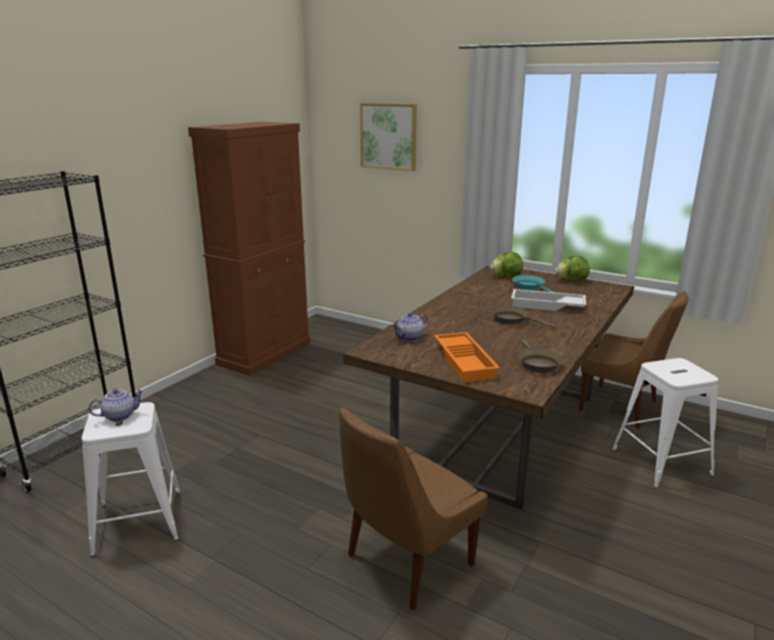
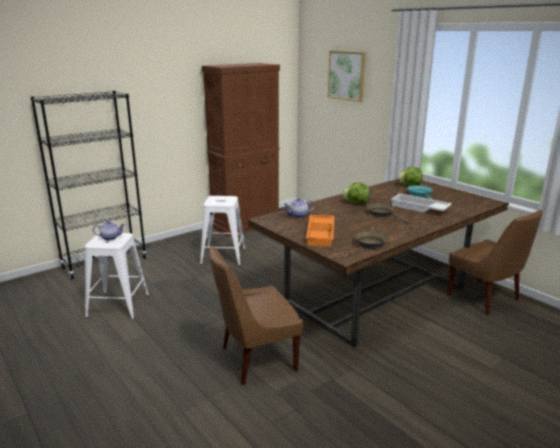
camera: 20 degrees right, 0 degrees up
lettuce [555,256,590,281] -> lettuce moved to [342,183,370,204]
white stool [612,358,719,488] -> white stool moved to [200,196,245,265]

